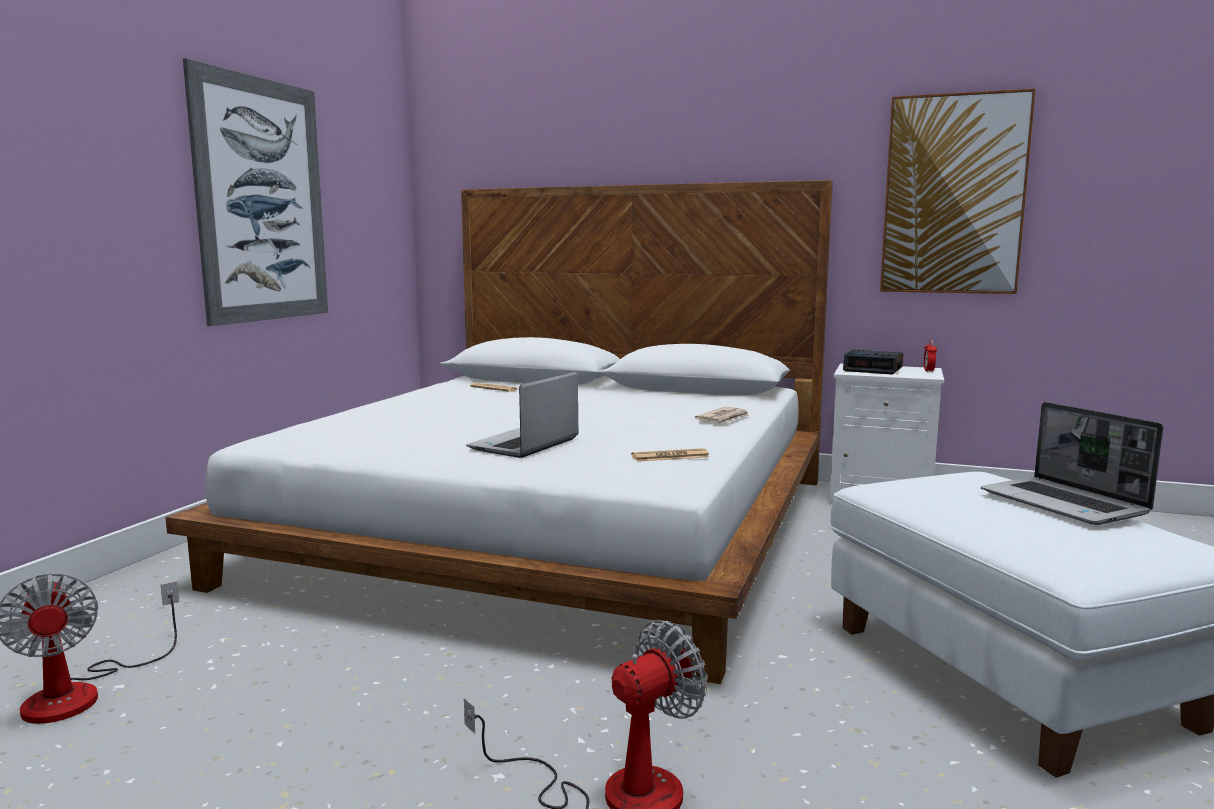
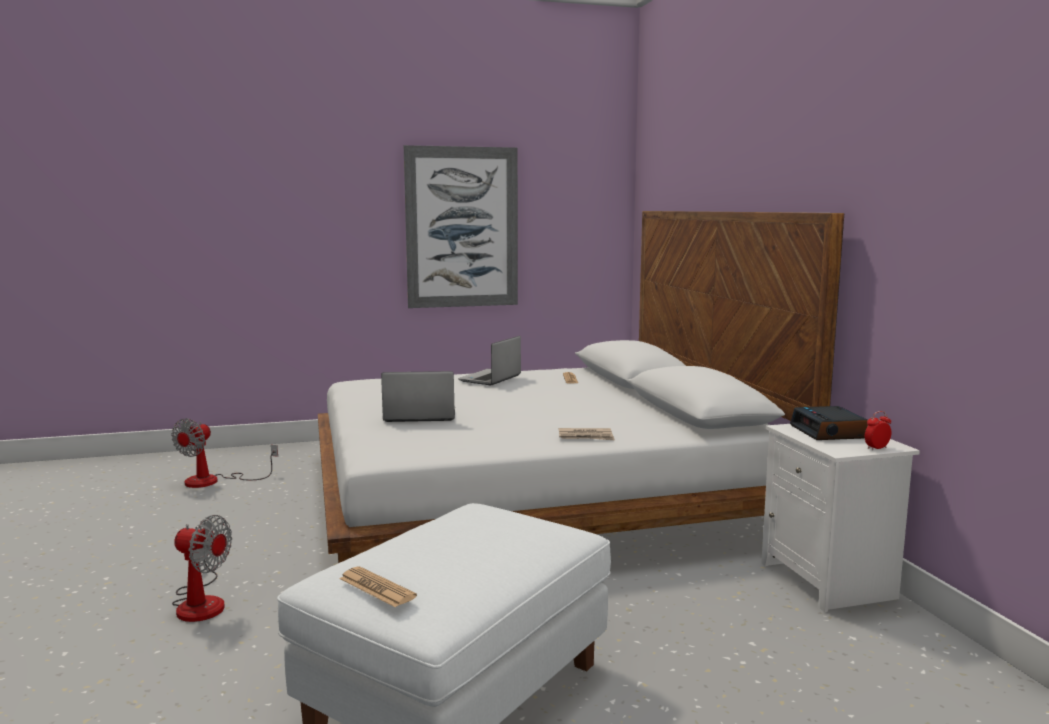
camera: 55 degrees right, 0 degrees up
newspaper [631,448,709,462] -> newspaper moved to [340,567,417,607]
picture [880,89,1036,294] -> none
laptop [981,402,1163,525] -> laptop moved to [458,336,521,385]

